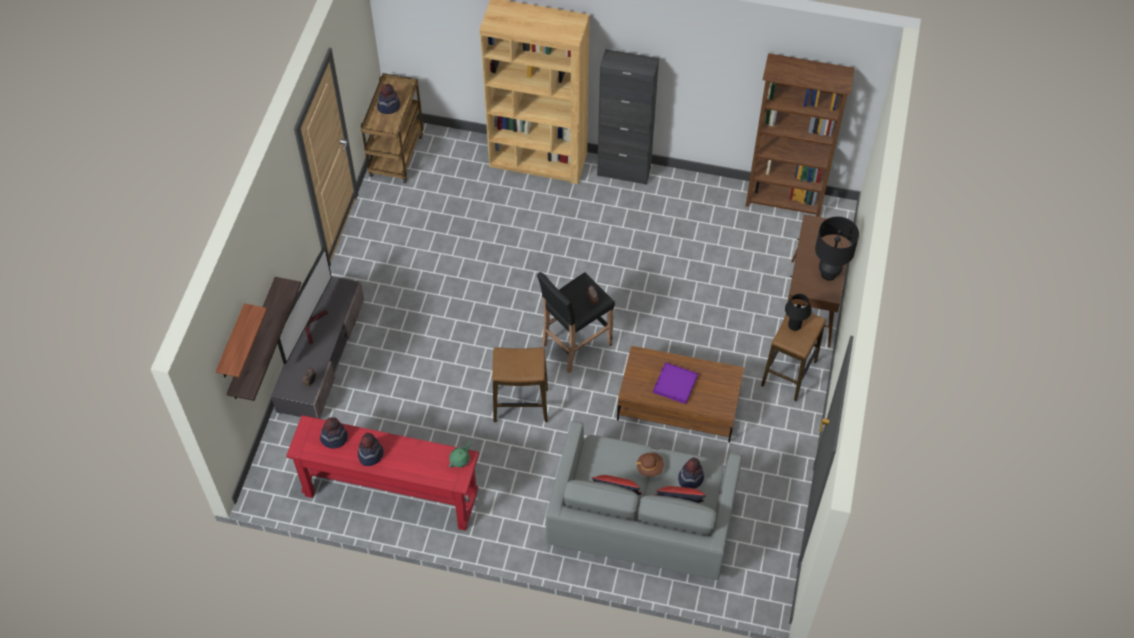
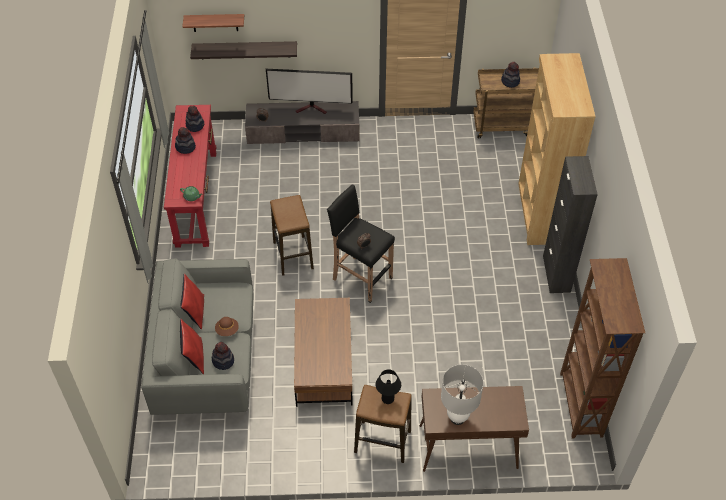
camera: 75 degrees right, 5 degrees down
purple tray [653,362,698,404] -> none
black table lamp [815,216,859,281] -> white table lamp [441,364,483,425]

